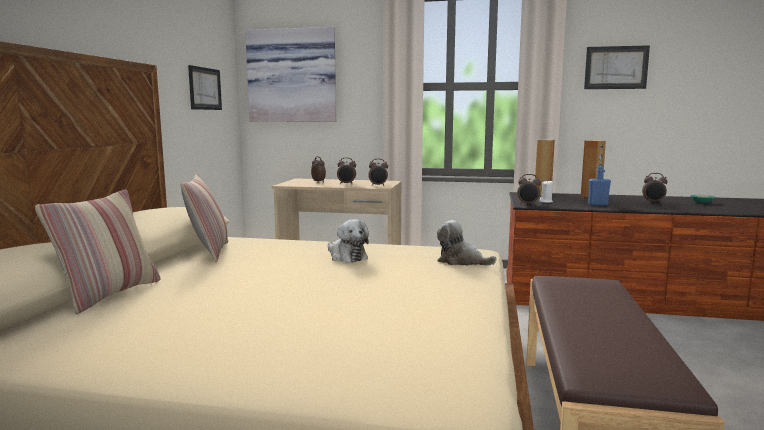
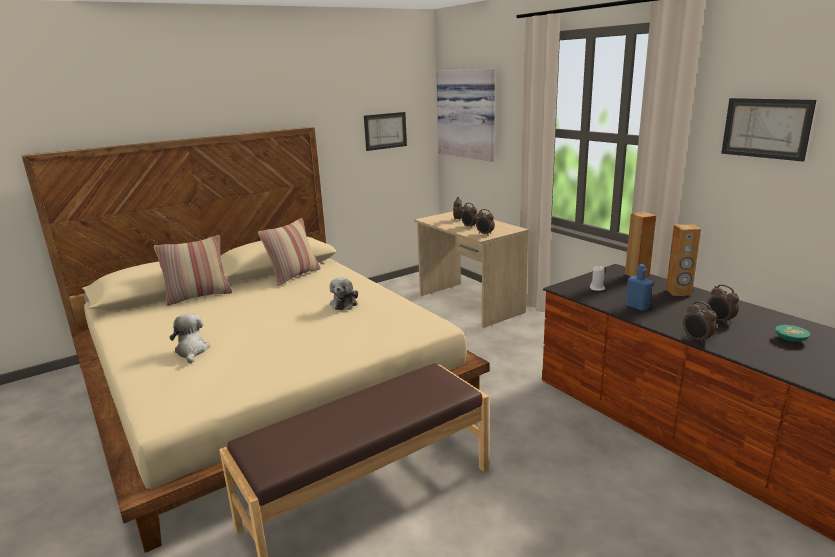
camera: 45 degrees right, 10 degrees up
plush toy [437,220,497,265] -> plush toy moved to [170,314,210,363]
alarm clock [517,174,541,205] -> alarm clock moved to [683,301,717,344]

